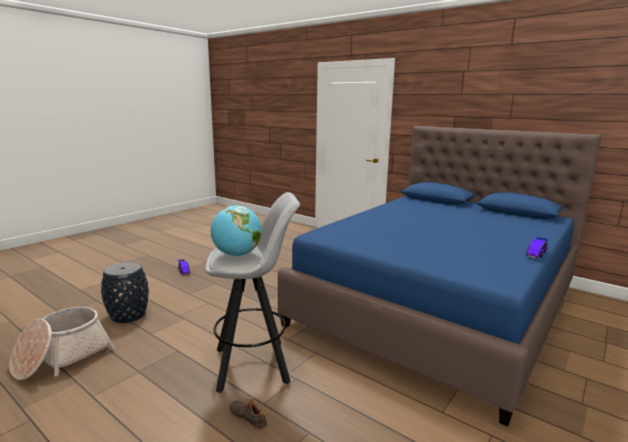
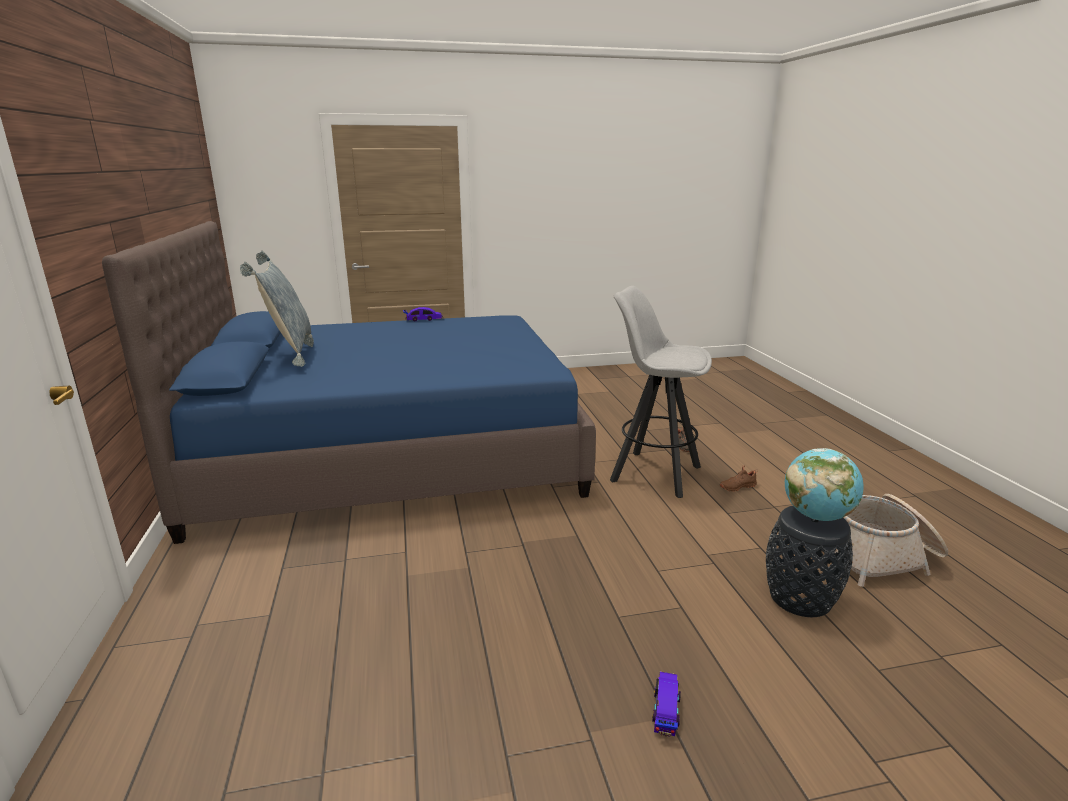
camera: 140 degrees left, 5 degrees up
globe [211,206,262,256] -> globe moved to [785,448,864,521]
none -> pillow [240,251,314,367]
none -> brown shoe [720,465,758,492]

